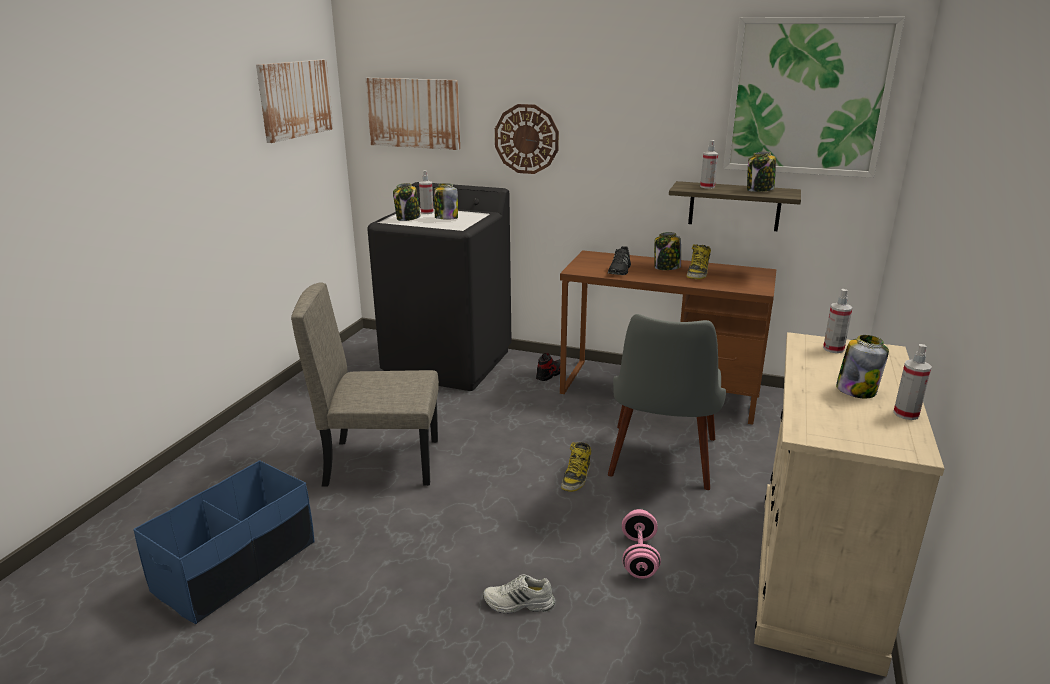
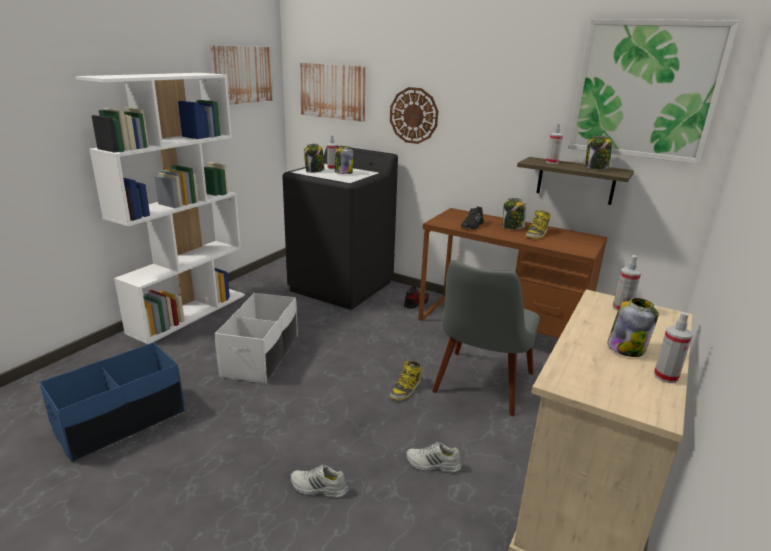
camera: 10 degrees right, 0 degrees up
beige chair [291,282,439,487] -> white storage box [215,293,298,383]
pink dumbbell [622,509,661,579] -> white shoe [406,442,462,473]
none -> white bookcase [75,73,245,344]

